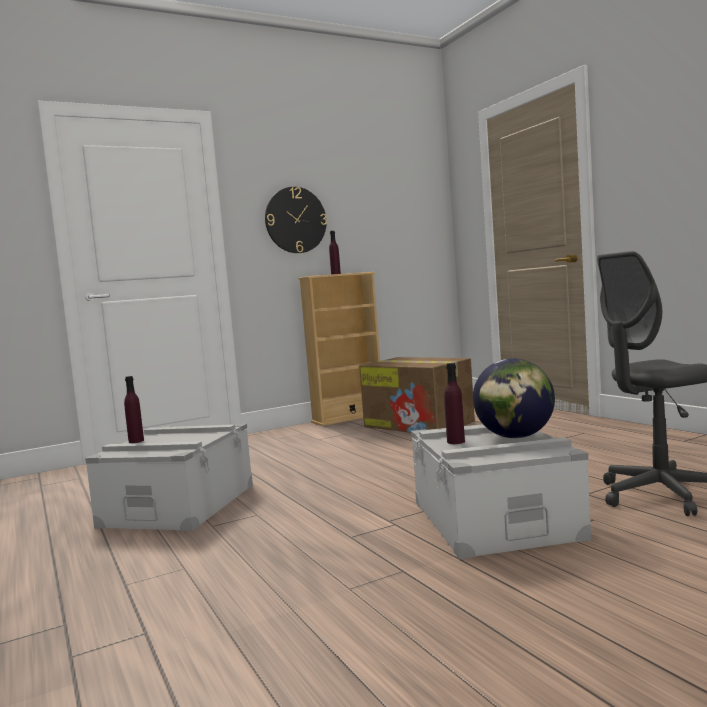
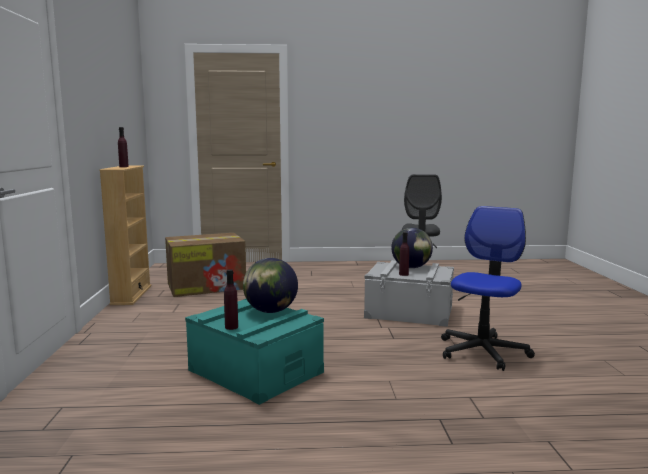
camera: 65 degrees left, 5 degrees up
grey storage box [85,423,253,531] -> turquoise storage box [185,299,324,405]
wall clock [265,187,327,253] -> none
none -> globe [243,258,298,313]
none -> office chair [441,206,535,371]

